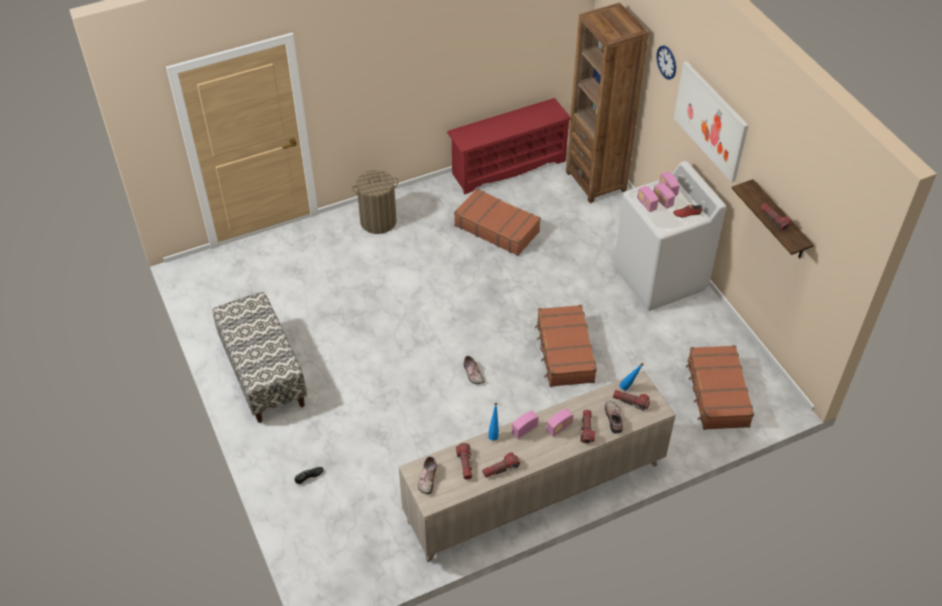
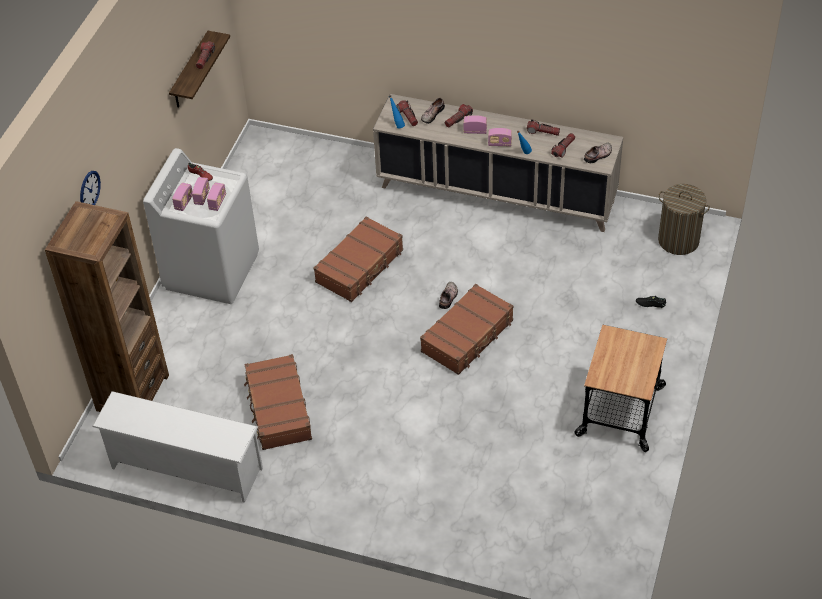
camera: 135 degrees left, 0 degrees up
bench [213,292,307,423] -> cart [575,325,667,452]
laundry basket [352,170,398,234] -> laundry basket moved to [658,184,710,255]
red shoe rack [447,98,571,195] -> white shoe rack [92,391,263,503]
picture [674,61,748,183] -> none
brown suitcase [686,345,754,430] -> brown suitcase moved to [420,284,513,375]

